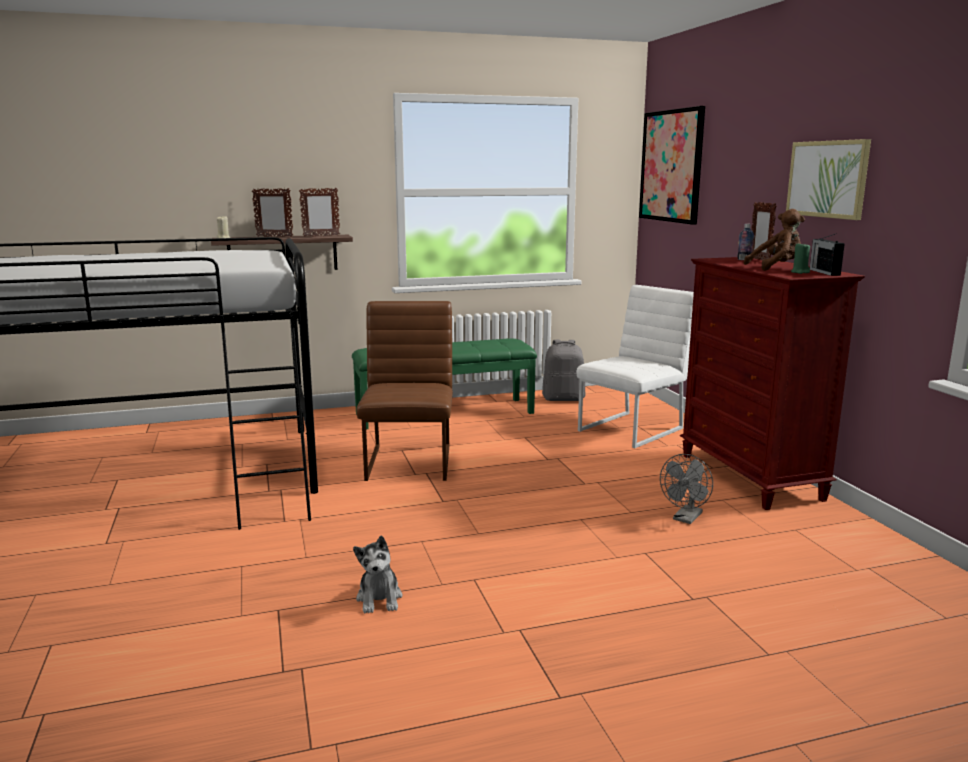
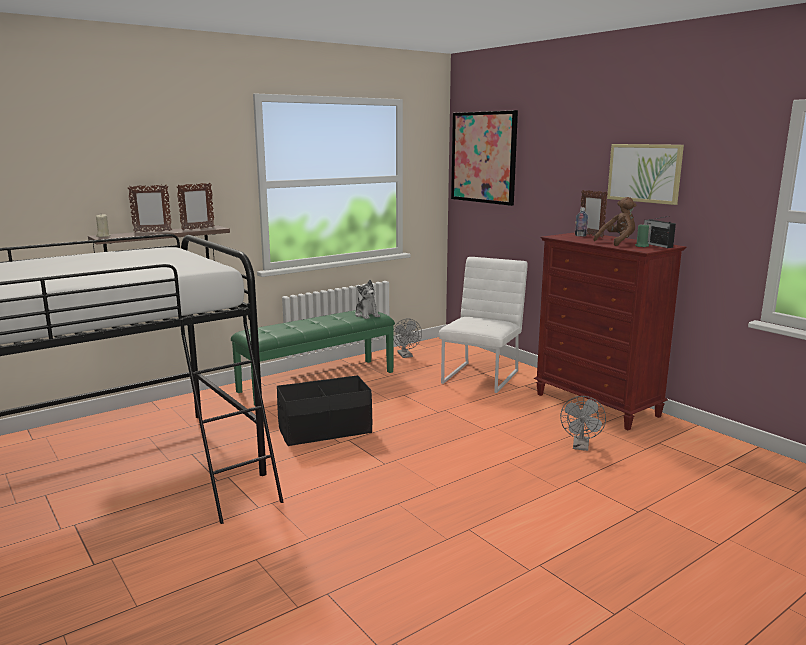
camera: 20 degrees left, 0 degrees up
plush toy [353,535,402,613] -> plush toy moved to [355,280,380,319]
brown chair [356,301,453,481] -> black storage box [277,375,372,446]
grey backpack [542,340,586,401] -> grey fan [393,319,422,358]

